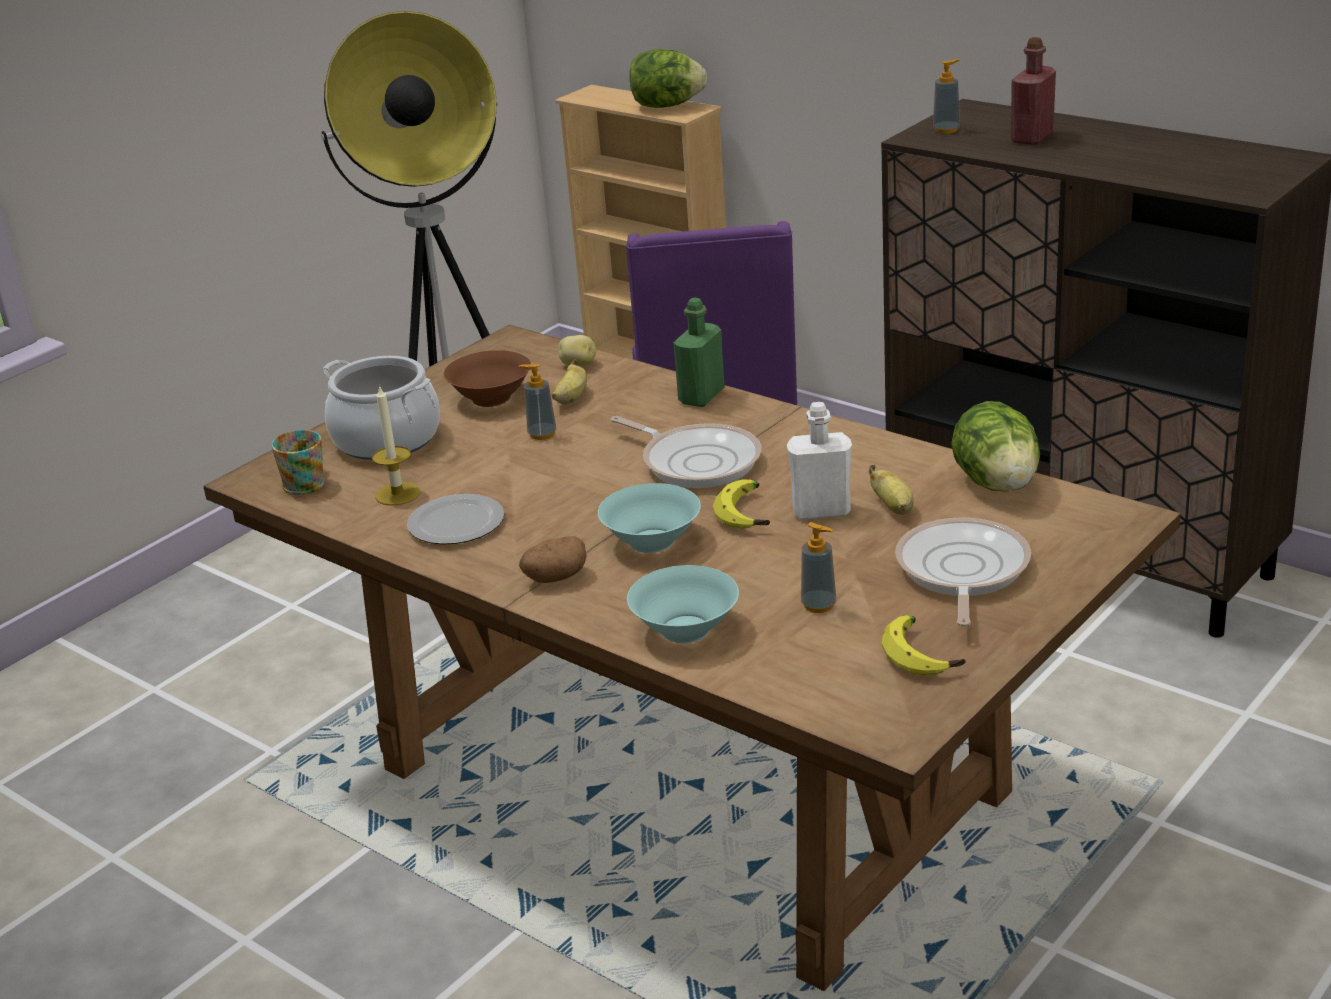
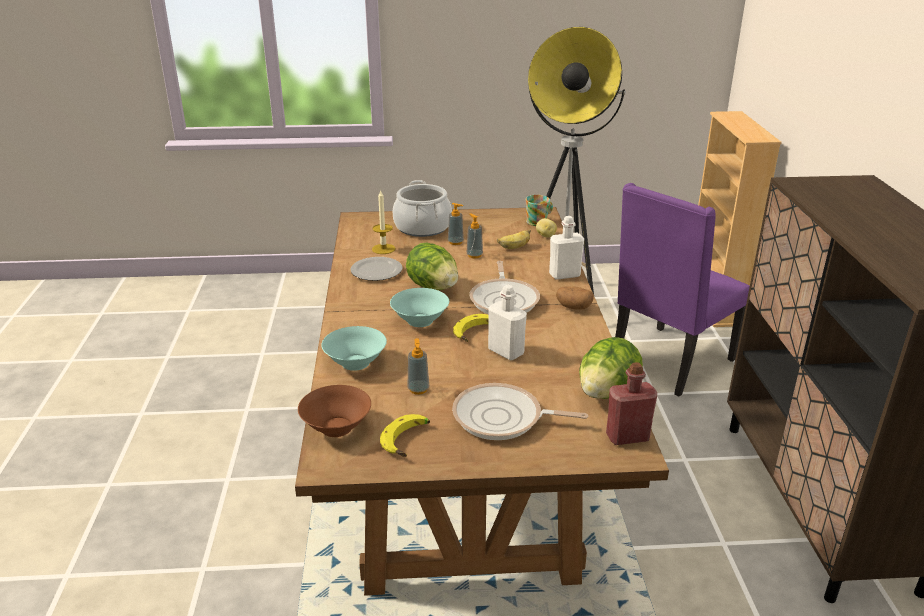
camera: 45 degrees right, 0 degrees up
mug [271,430,325,495] -> mug moved to [526,195,553,226]
brown bowl [444,350,531,407] -> brown bowl moved to [298,385,371,437]
potato [519,536,587,583] -> potato moved to [556,286,594,310]
lettuce [630,49,708,108] -> lettuce moved to [406,242,458,290]
green bottle [673,298,725,407] -> white bottle [549,216,584,280]
banana [869,465,914,515] -> none
frying pan [895,517,1031,626] -> frying pan turned 135 degrees counterclockwise [452,383,588,440]
soap dispenser [933,59,960,134] -> soap dispenser moved to [448,203,464,245]
red bottle [1011,37,1056,145] -> red bottle moved to [606,362,657,445]

